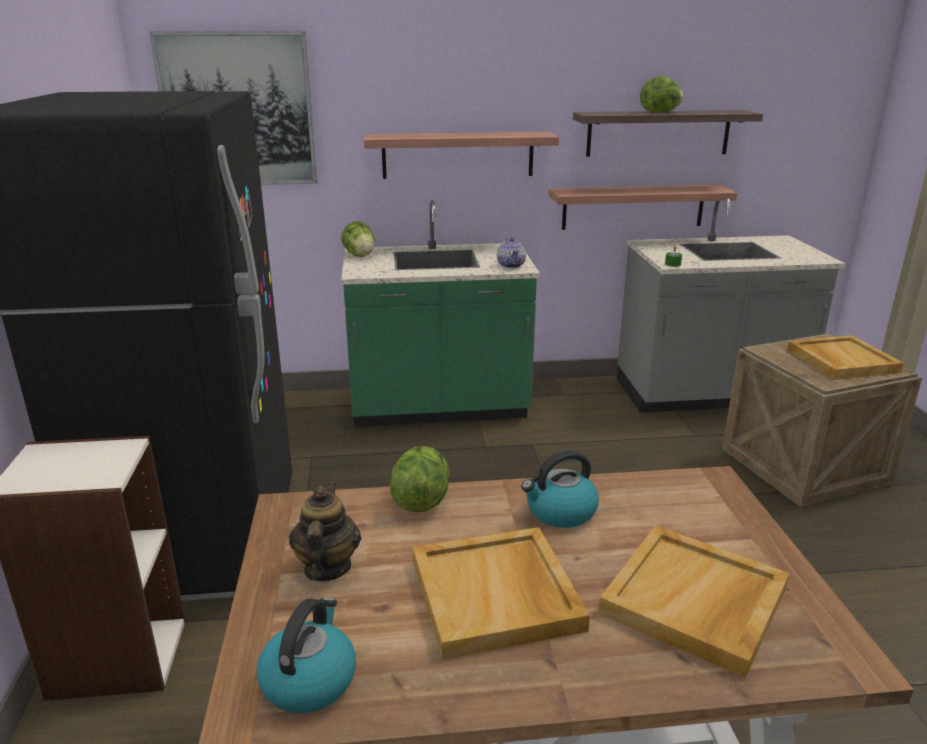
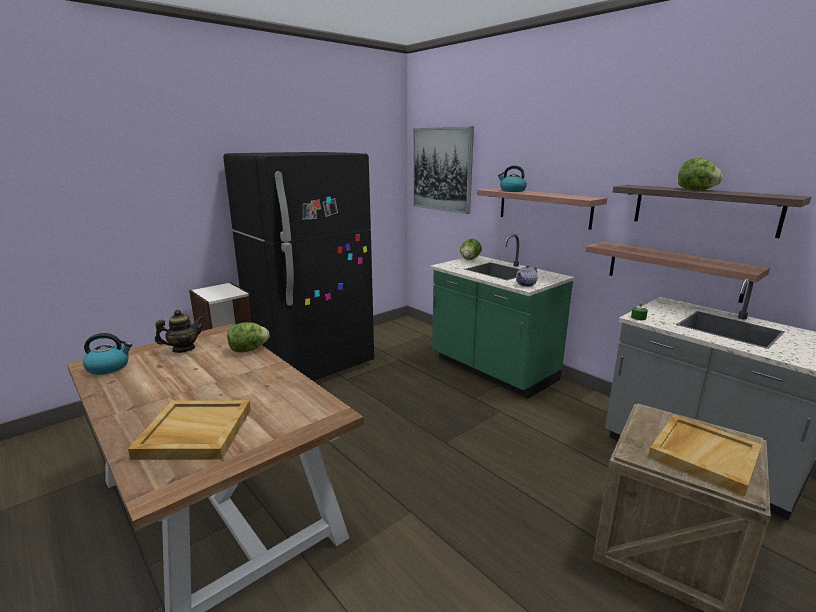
camera: 55 degrees right, 5 degrees down
beige tray [412,527,590,660] -> none
kettle [521,450,599,528] -> kettle moved to [498,165,527,192]

